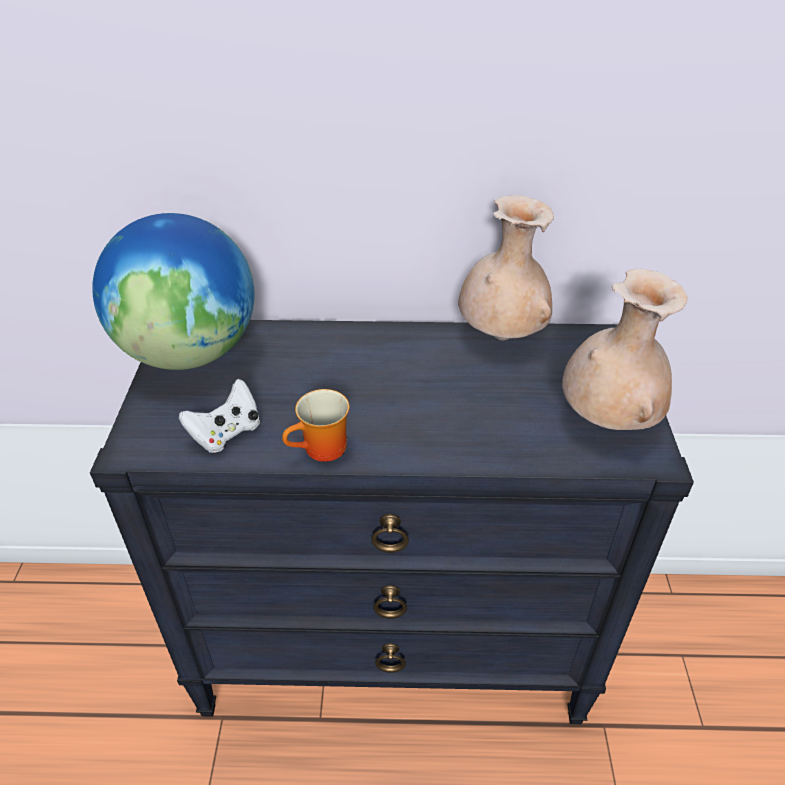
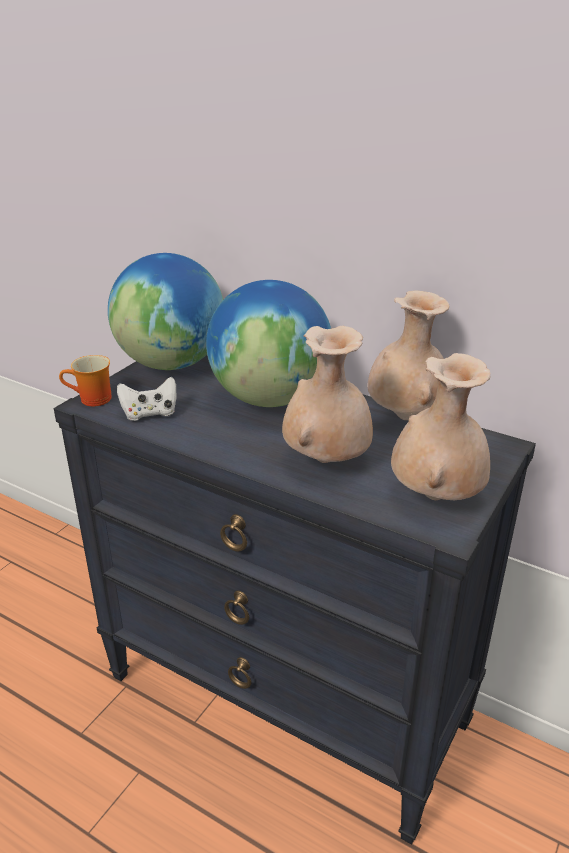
camera: 30 degrees right, 10 degrees down
mug [282,389,349,462] -> mug moved to [59,355,112,406]
none -> globe [206,280,331,407]
none -> beige vase [282,326,373,463]

